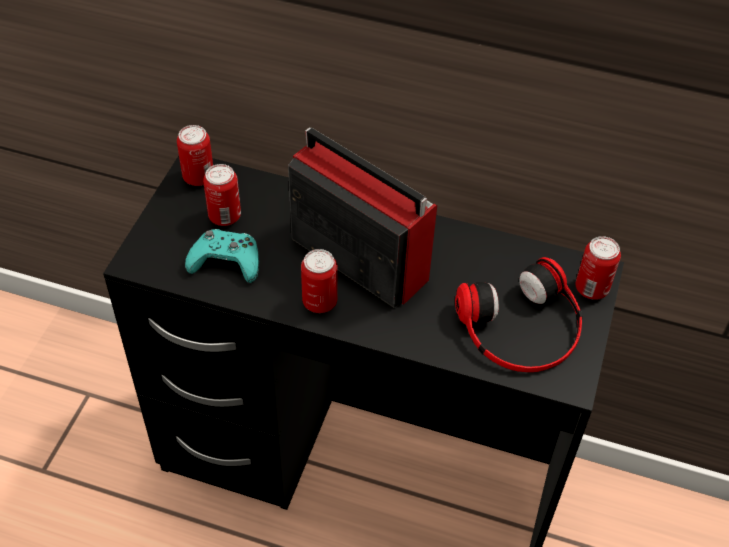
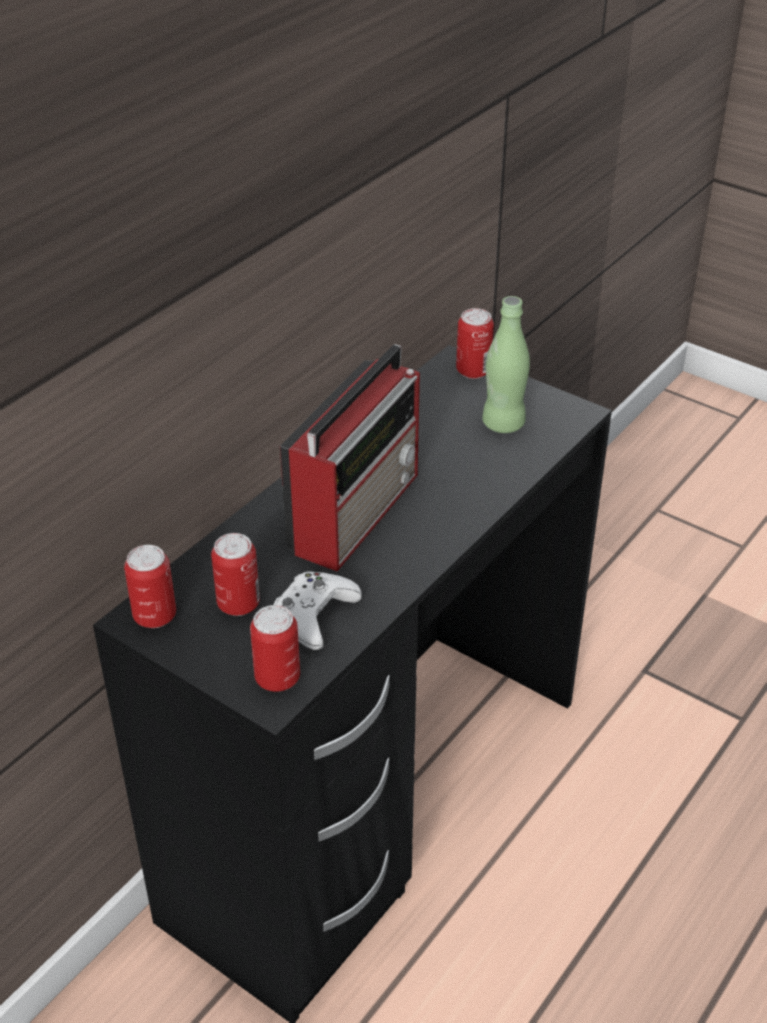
camera: 70 degrees left, 10 degrees down
turquoise game controller [185,229,259,283] -> white game controller [274,571,362,650]
radio [288,127,437,308] -> radio turned 150 degrees clockwise [280,344,420,572]
can [301,249,337,313] -> can moved to [250,605,300,692]
headphones [455,257,582,372] -> green bottle [482,296,530,433]

